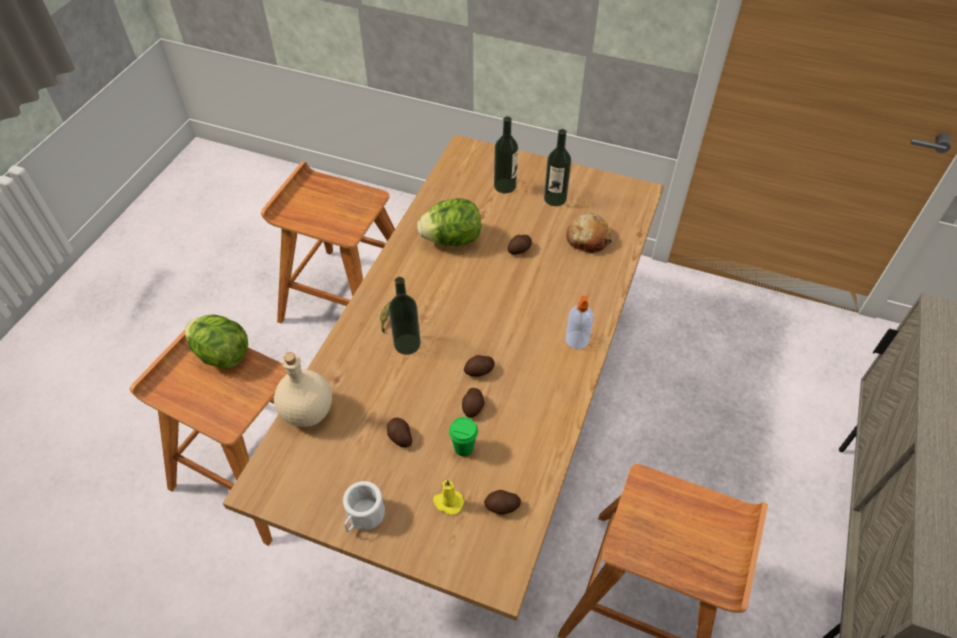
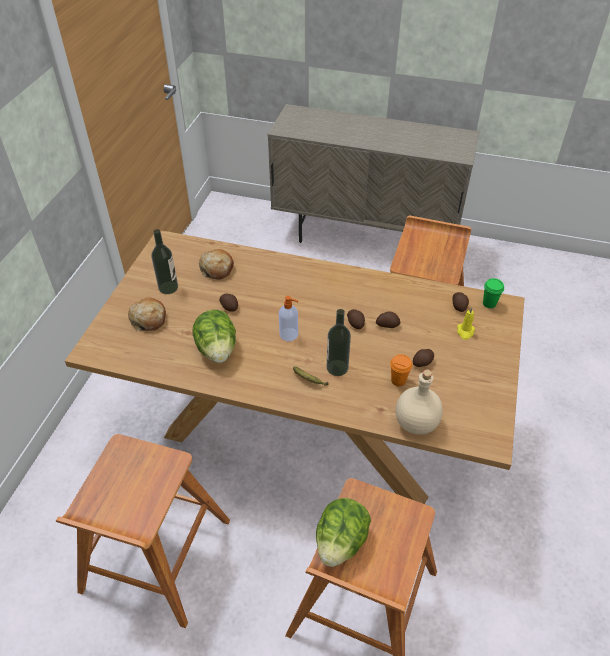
camera: 95 degrees left, 5 degrees down
white mug [343,481,385,532] -> none
green cup [449,417,478,456] -> green cup moved to [483,278,504,308]
bottle [494,116,518,194] -> bread [128,297,166,331]
soap dispenser [565,296,594,349] -> soap dispenser moved to [279,296,299,341]
none -> orange cup [390,354,412,387]

